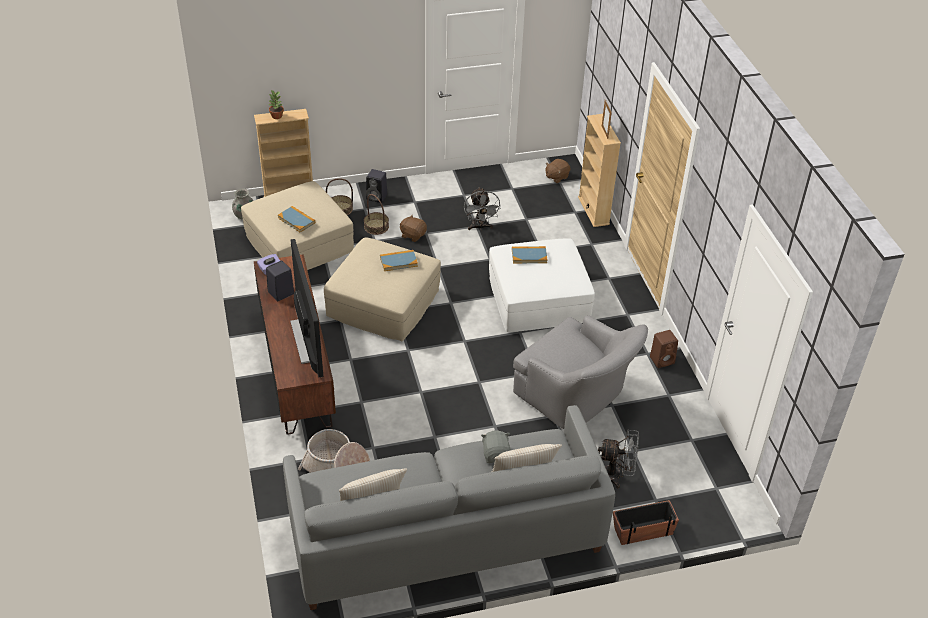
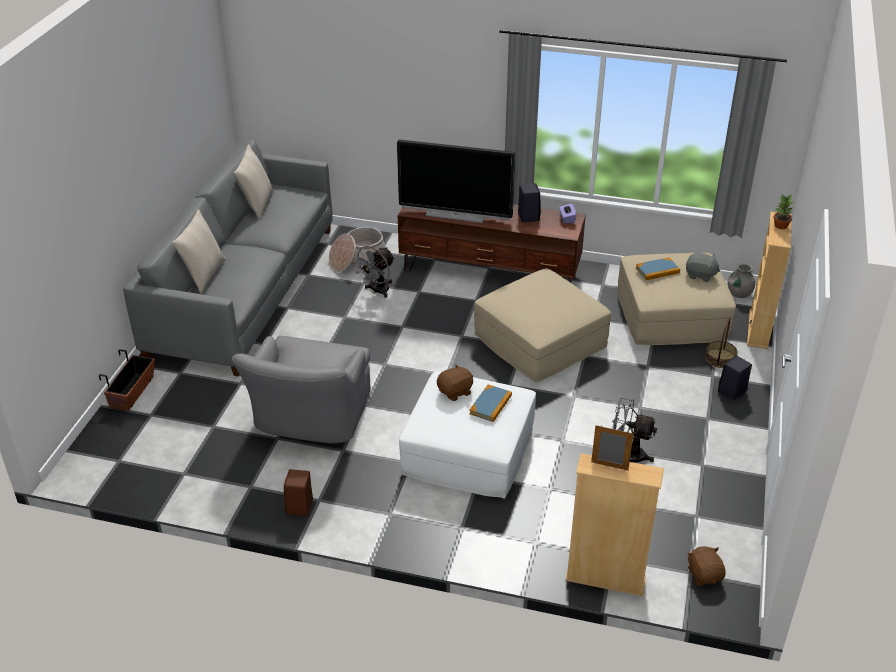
camera: 120 degrees right, 5 degrees down
basket [364,194,389,235] -> none
book [380,250,418,271] -> none
brown plush toy [400,215,427,242] -> brown plush toy moved to [437,364,473,401]
grey plush toy [481,430,511,463] -> grey plush toy moved to [686,252,720,282]
grey armchair [513,316,648,429] -> grey armchair turned 60 degrees counterclockwise [232,336,371,443]
grey fan [598,429,639,489] -> grey fan moved to [352,246,395,298]

